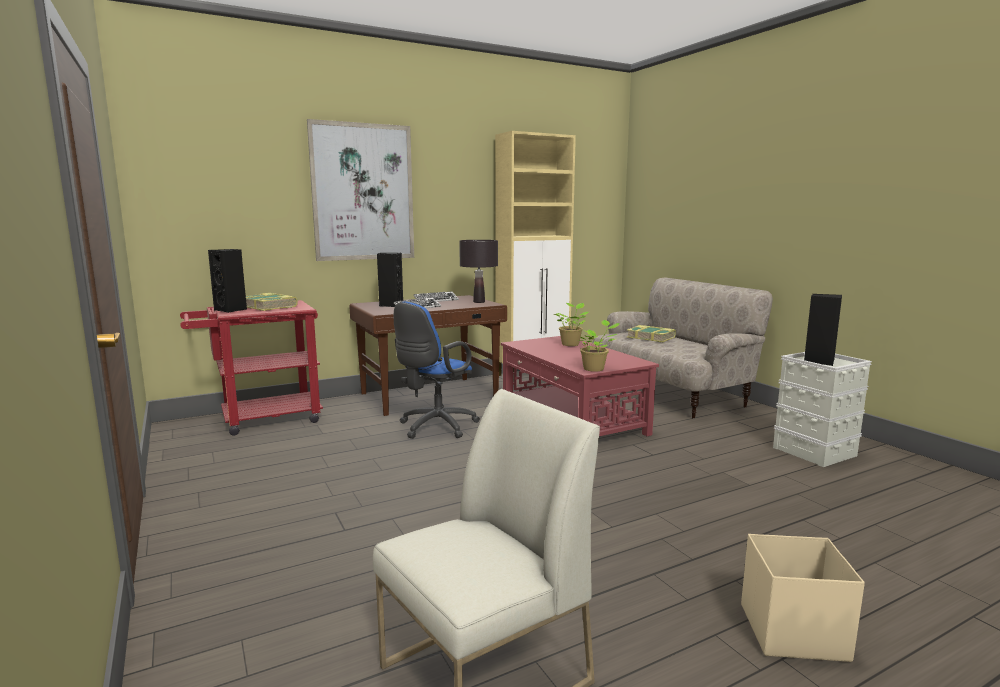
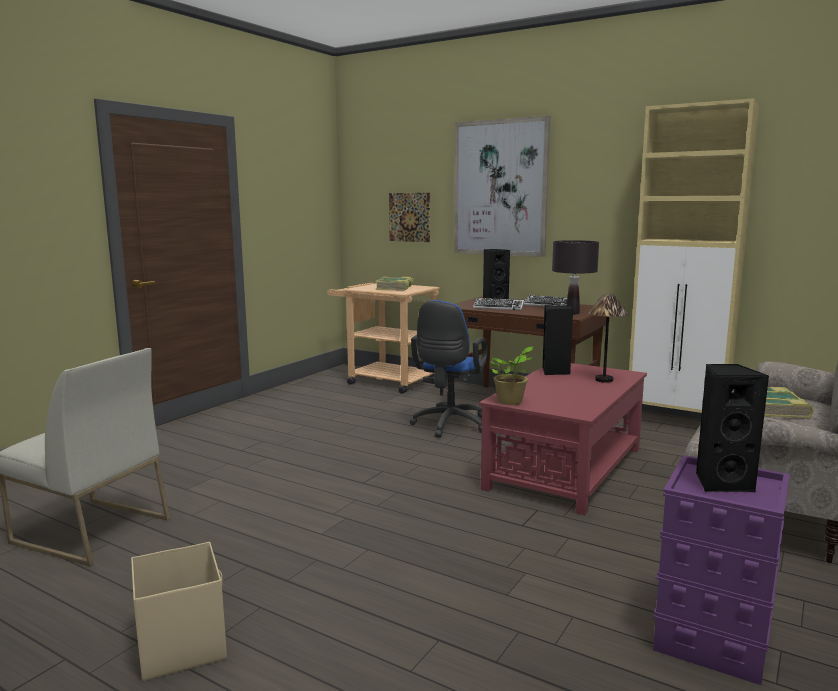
camera: 60 degrees right, 0 degrees up
red cart [180,300,323,436] -> beige cart [327,283,440,394]
black speaker [208,249,247,313] -> black speaker moved to [542,305,573,375]
blue office chair [394,302,480,439] -> blue office chair turned 75 degrees counterclockwise [409,300,488,438]
potted plant [554,303,589,346] -> table lamp [587,294,629,383]
grey storage box [773,352,872,467] -> purple storage box [653,455,790,685]
none -> picture [389,193,430,242]

